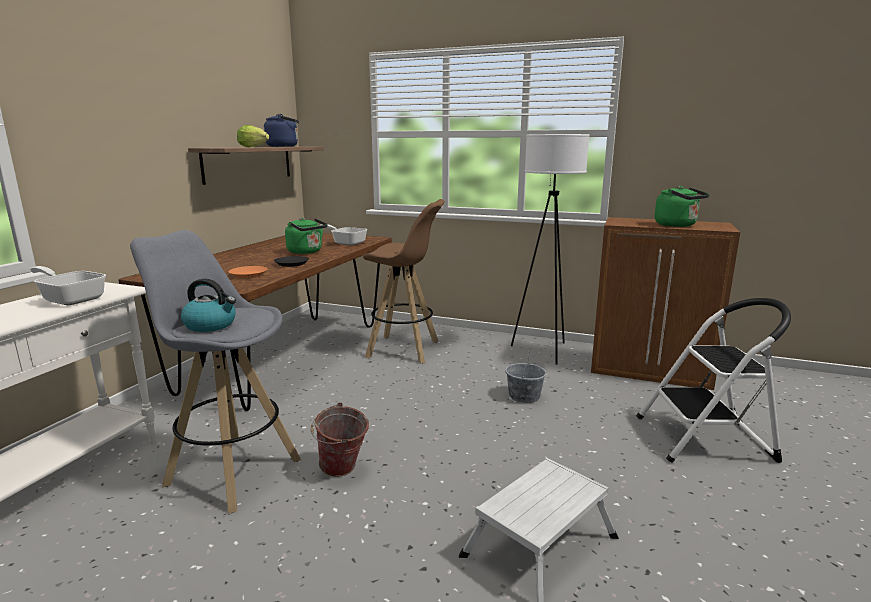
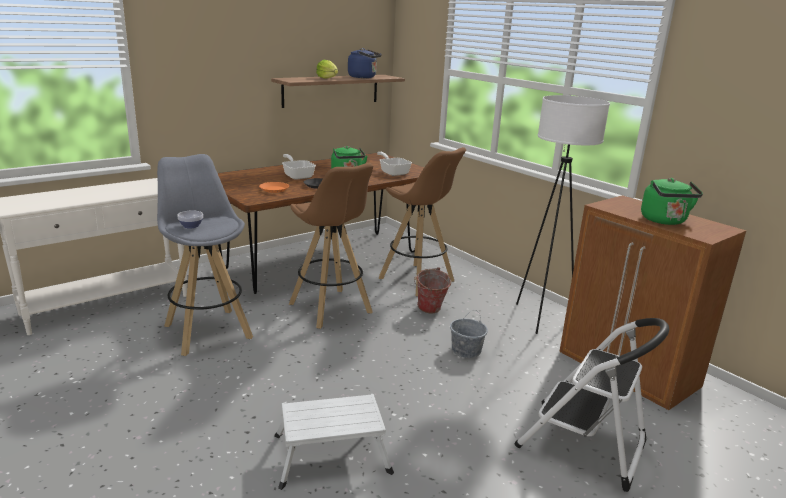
camera: 30 degrees right, 5 degrees up
frying pan [30,266,106,305] -> frying pan moved to [282,154,316,180]
kettle [181,279,236,332] -> bowl [177,210,203,229]
bucket [311,402,369,477] -> bucket moved to [414,267,451,313]
none -> brown stool [289,163,373,329]

